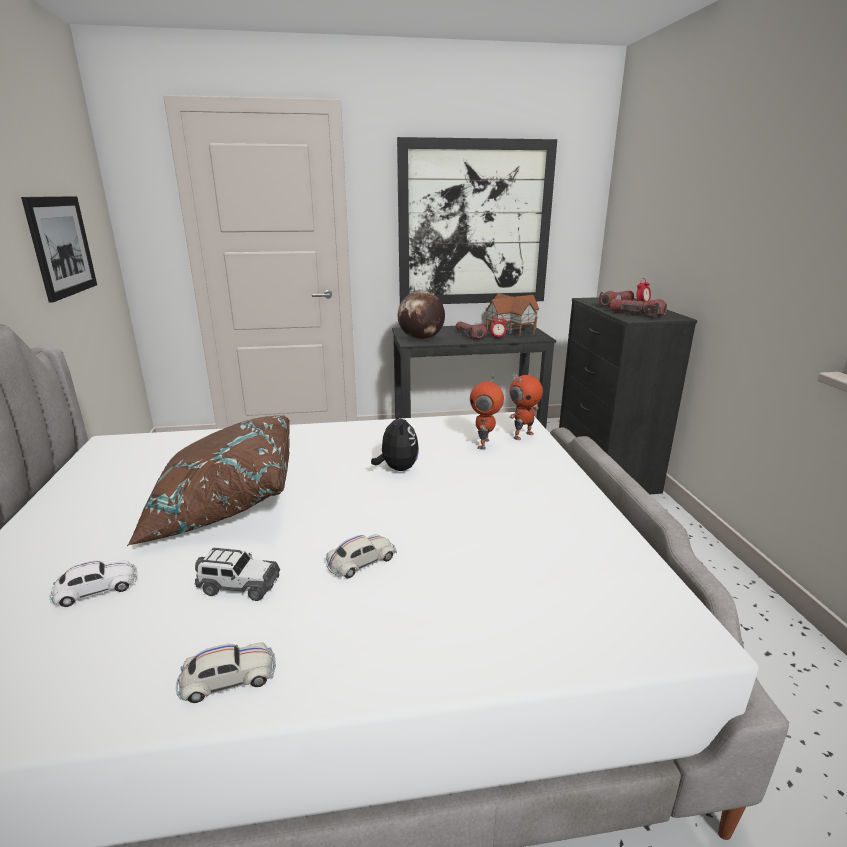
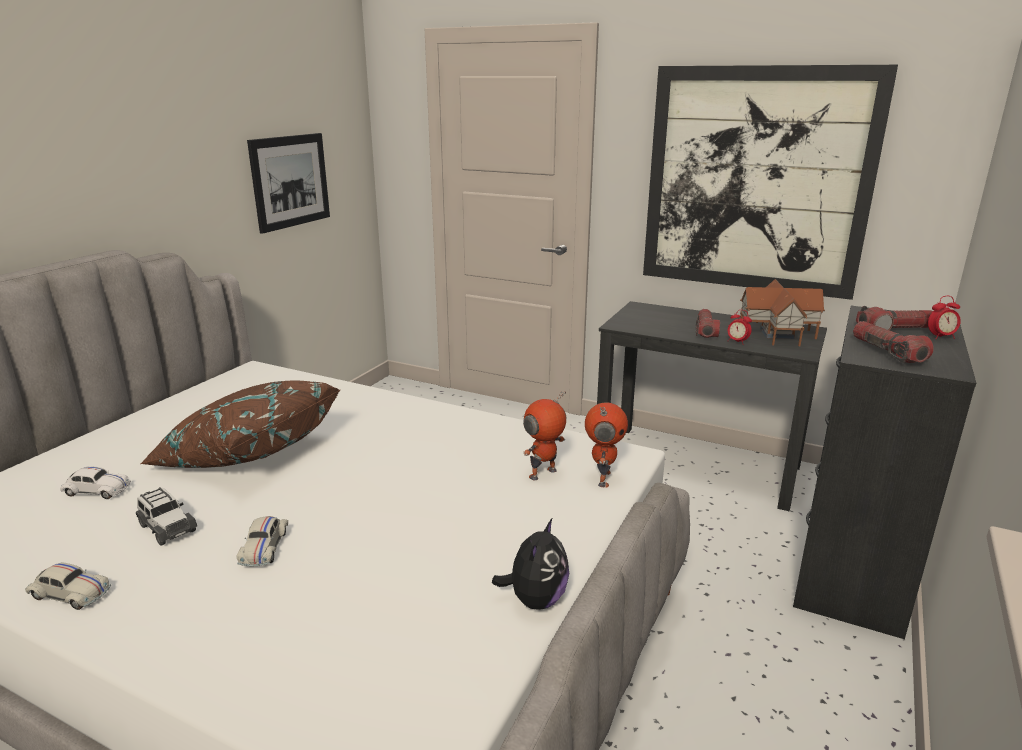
camera: 35 degrees right, 0 degrees up
white toy car [326,534,397,578] -> white toy car turned 90 degrees clockwise [236,516,289,567]
plush toy [371,412,419,471] -> plush toy moved to [492,519,569,610]
globe [398,291,445,340] -> none
toy robot [509,374,543,440] -> toy robot turned 75 degrees counterclockwise [585,403,628,488]

